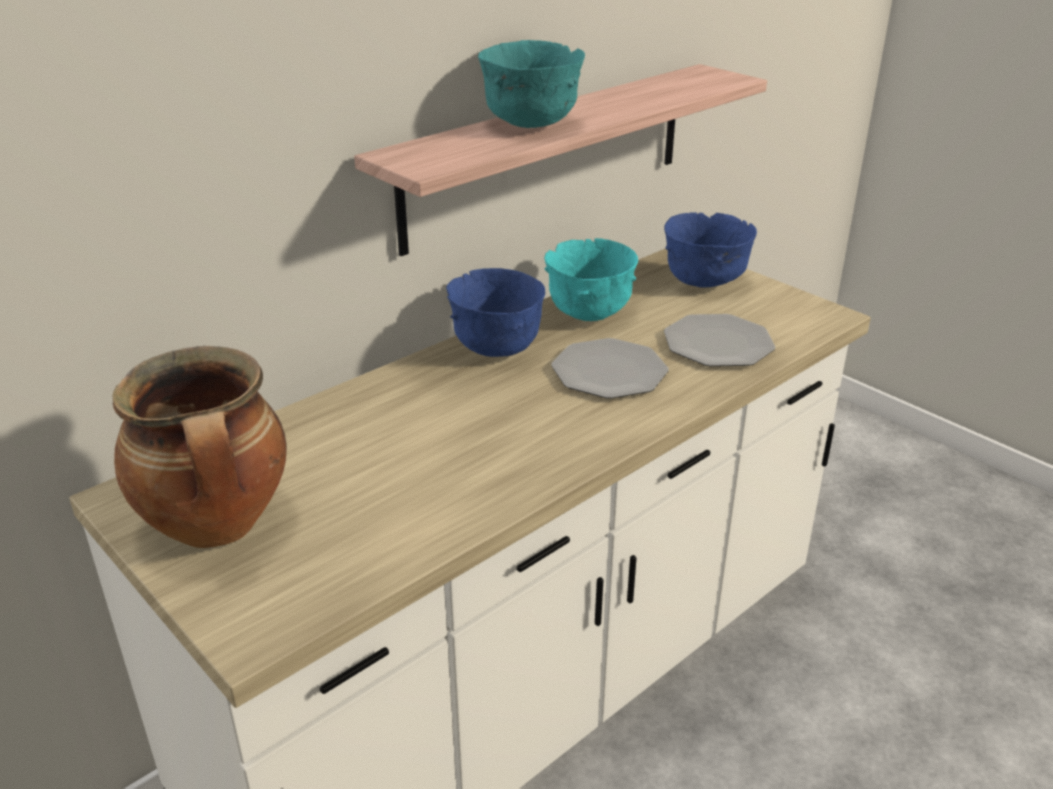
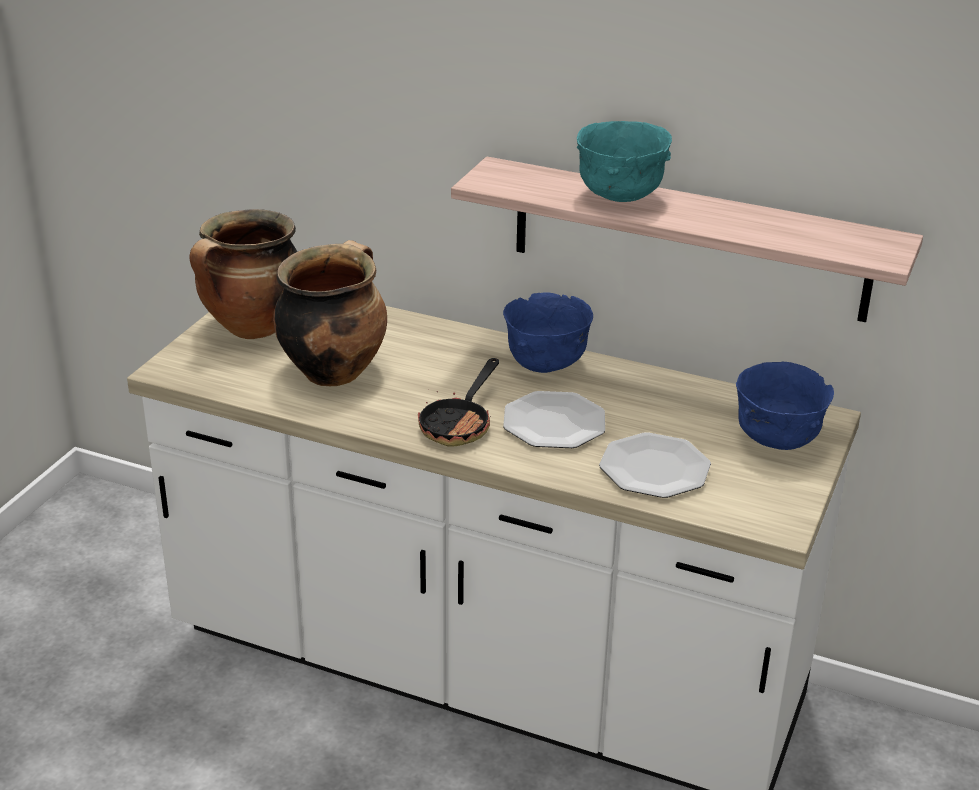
camera: 65 degrees right, 0 degrees up
turquoise bowl [544,238,638,321] -> none
none -> cooking pot [273,240,387,386]
none -> frying pan [418,358,499,447]

